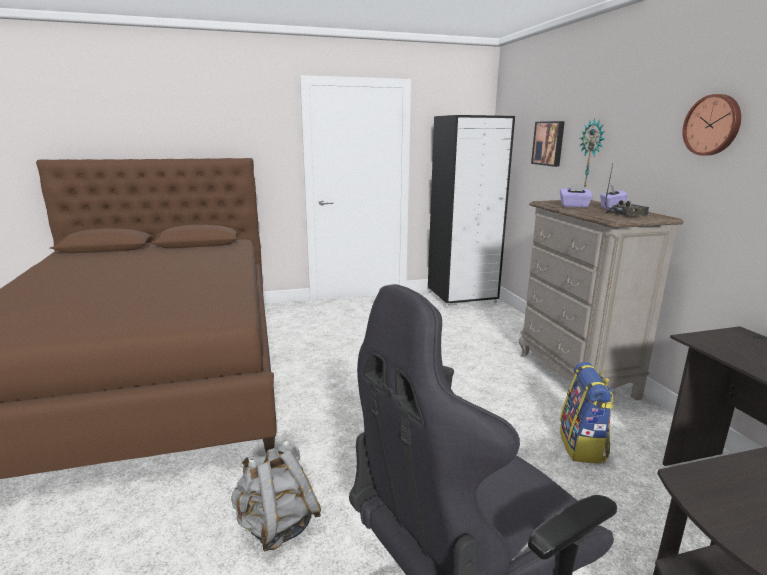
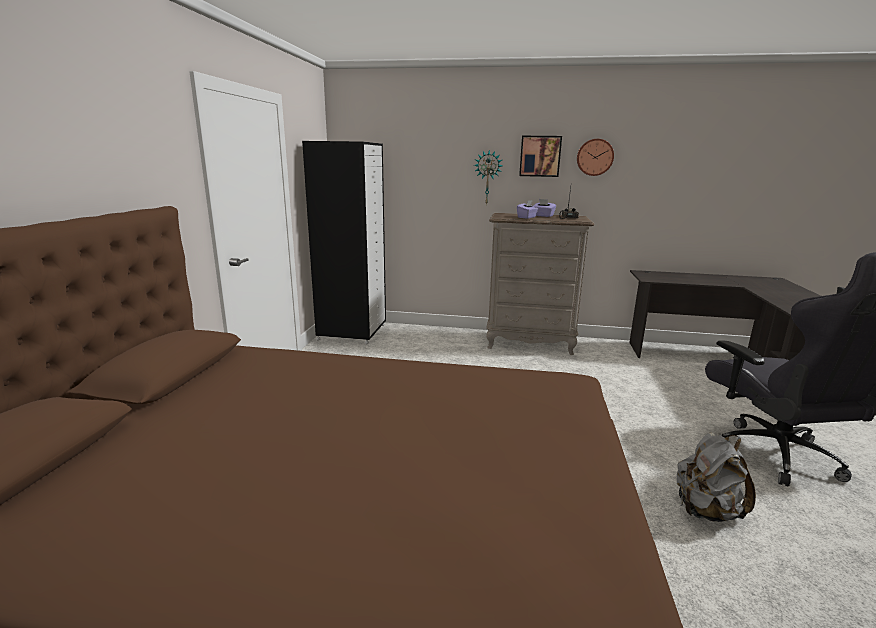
camera: 65 degrees left, 0 degrees up
picture [531,121,565,167] -> picture moved to [519,136,562,177]
backpack [560,362,614,464] -> none

